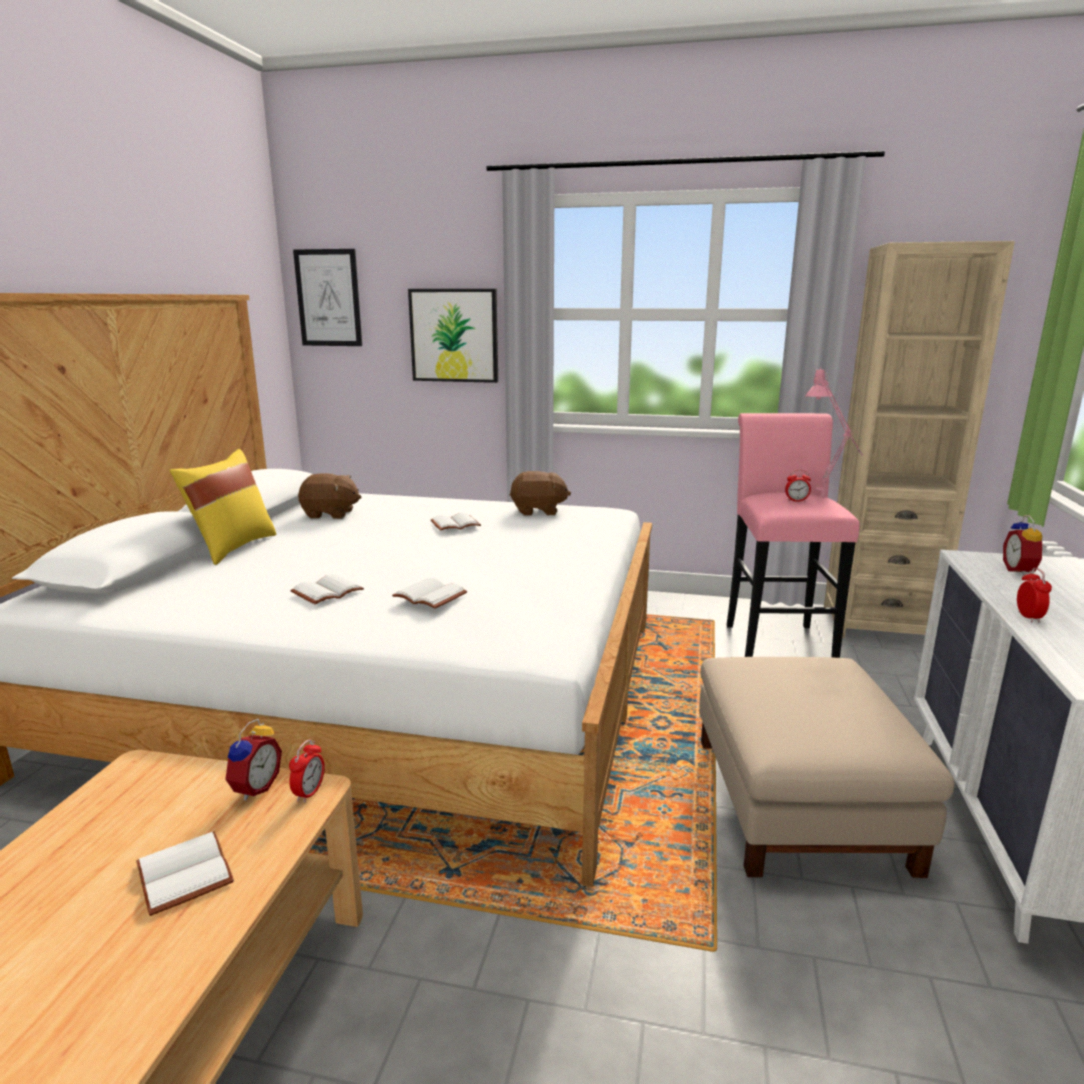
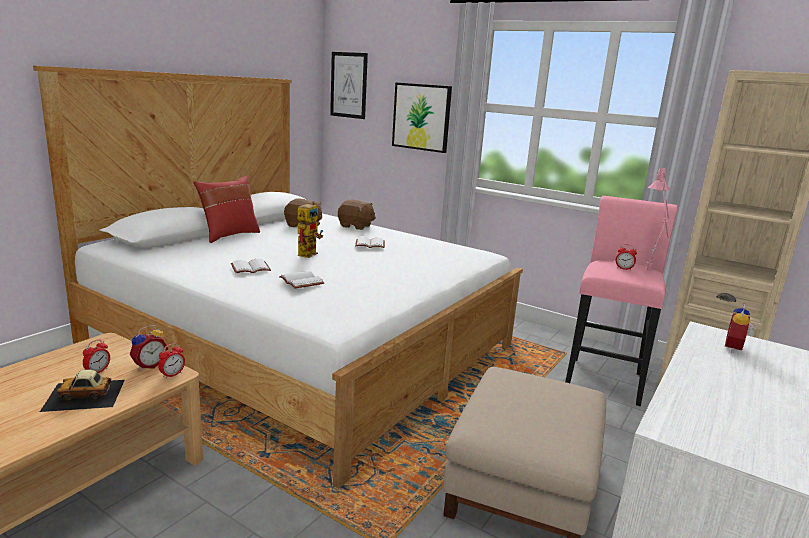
camera: 20 degrees right, 0 degrees up
white book [136,832,234,916] -> toy car [40,370,125,412]
yellow pillow [169,449,276,565] -> red pillow [193,175,260,243]
brown plush toy [509,471,571,516] -> brown plush toy moved to [338,200,376,230]
alarm clock [1017,568,1052,623] -> alarm clock moved to [83,339,110,373]
none -> toy robot [298,201,323,258]

